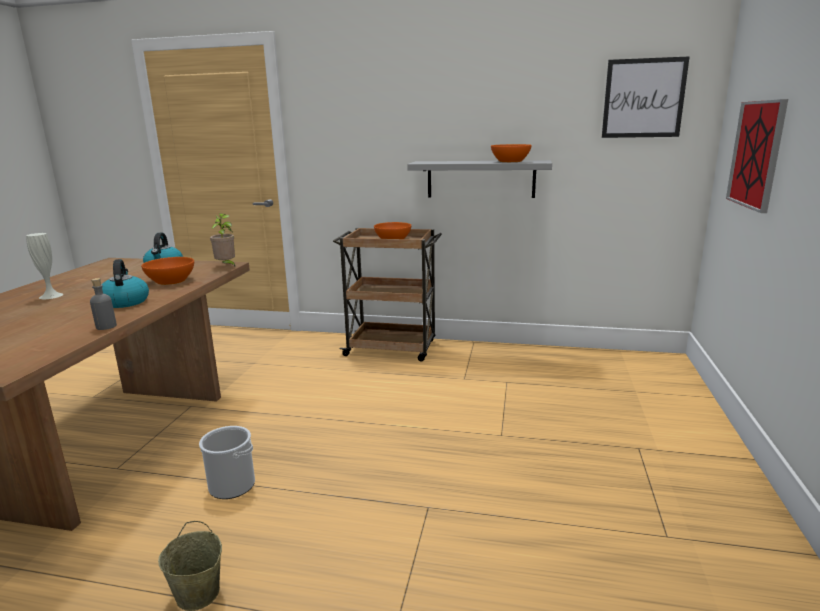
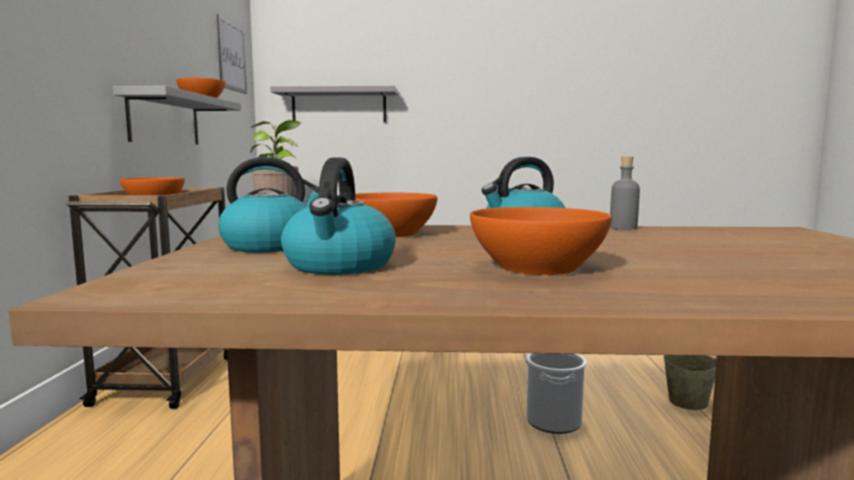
camera: 100 degrees left, 10 degrees down
white vase [26,233,63,299] -> orange bowl [470,207,612,275]
picture [726,99,788,213] -> grey shelf [270,86,398,122]
none -> kettle [281,158,396,275]

